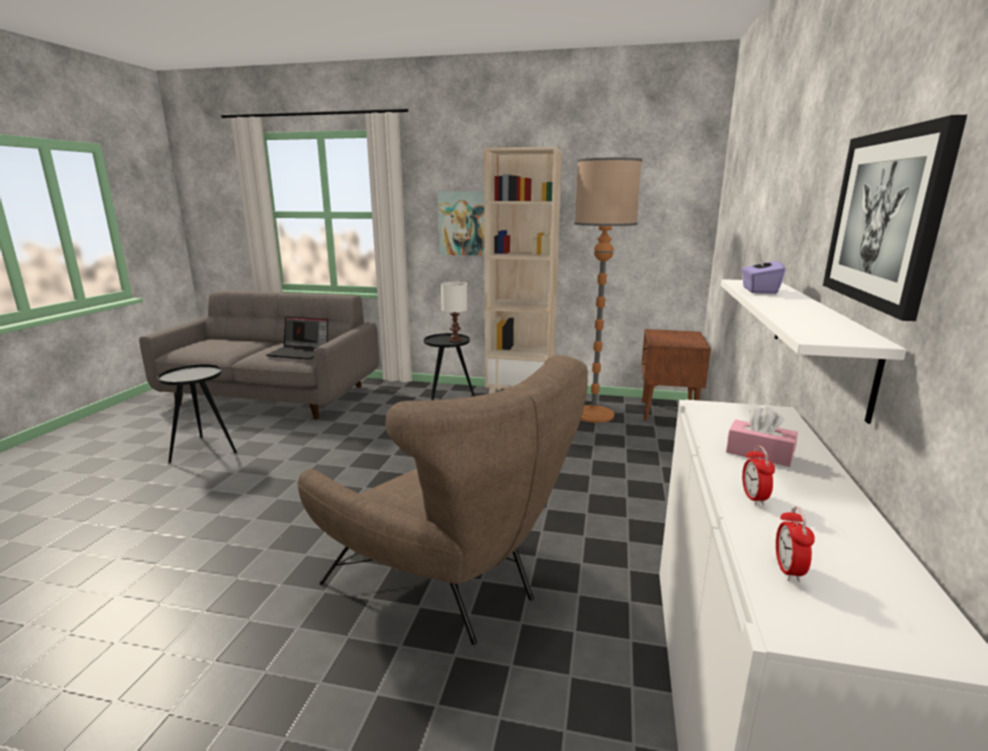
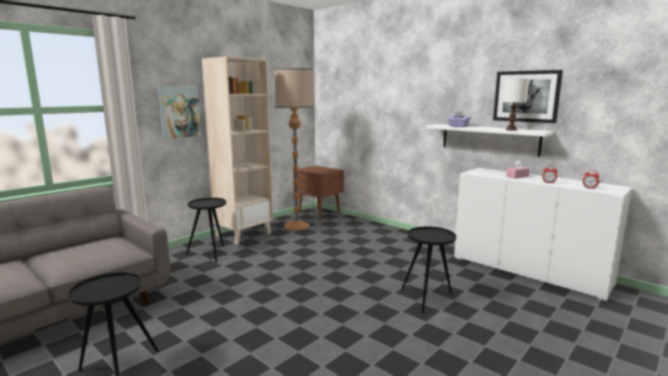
camera: 60 degrees left, 5 degrees down
laptop [266,316,328,360] -> none
brown armchair [298,355,588,645] -> black side table [402,226,456,313]
white table lamp [441,282,468,342] -> white table lamp moved to [502,79,529,131]

